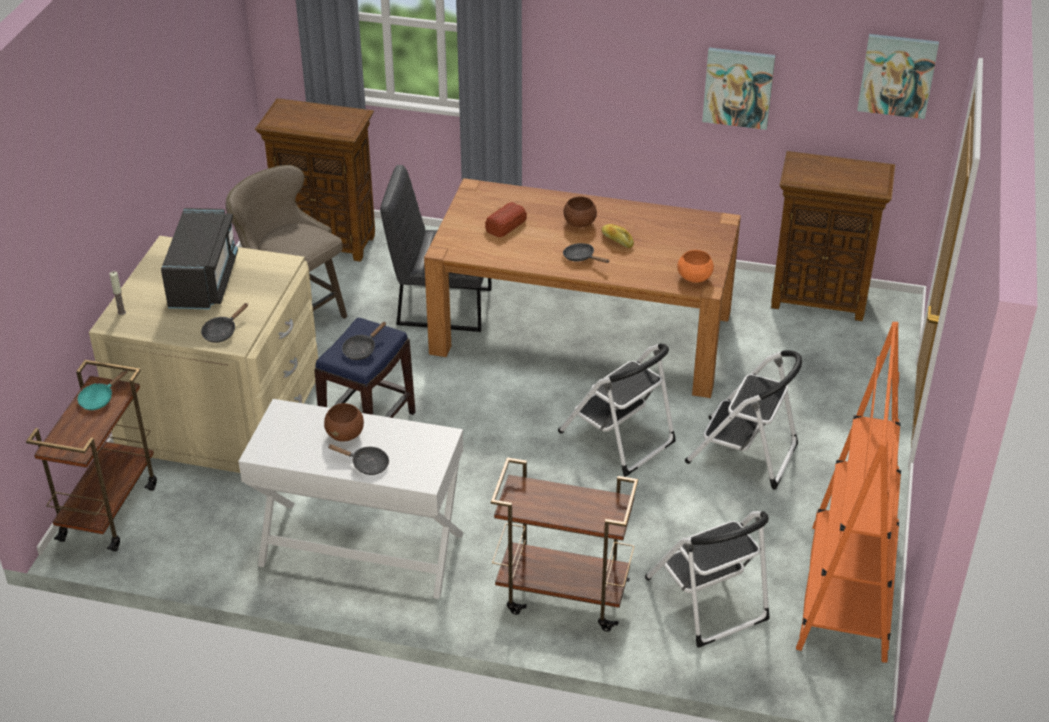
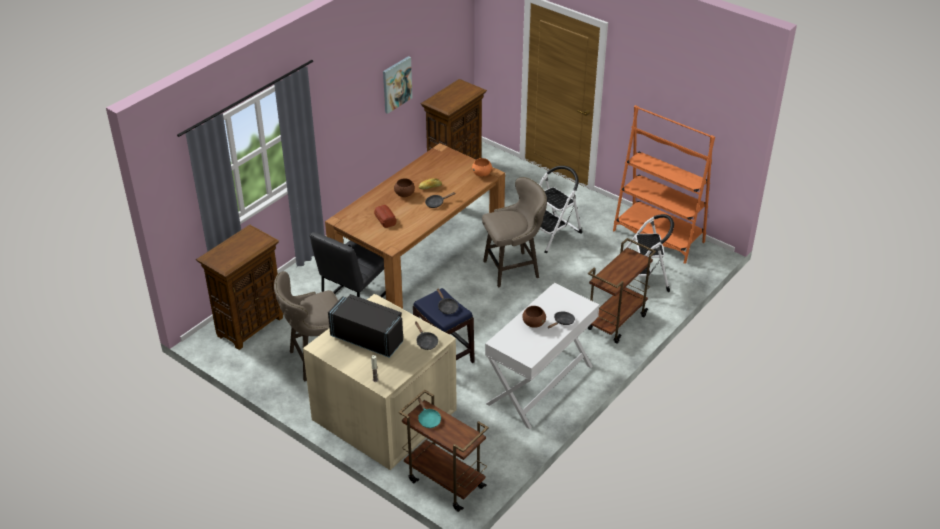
camera: 65 degrees left, 0 degrees up
step ladder [558,344,676,477] -> beige stool [482,177,547,287]
picture [857,34,939,119] -> none

